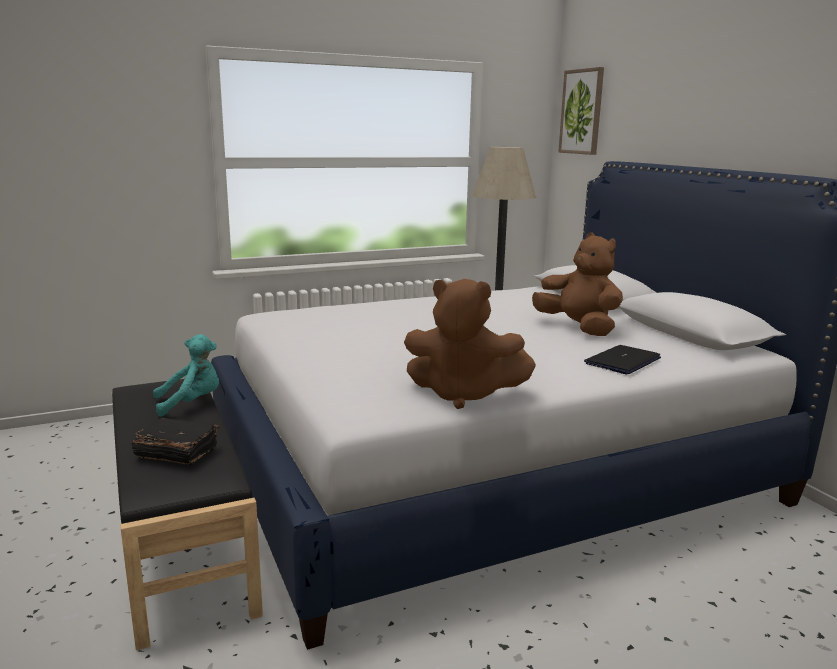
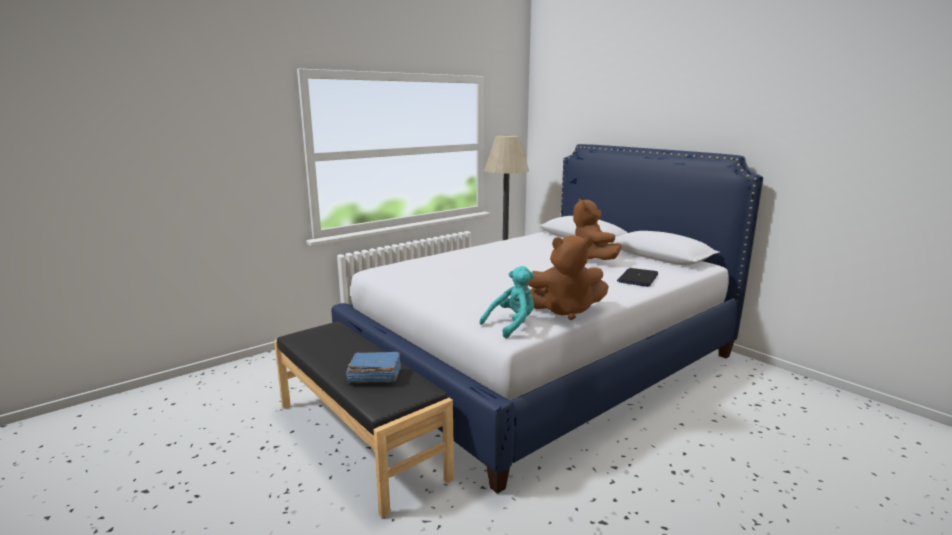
camera: 15 degrees left, 0 degrees up
black book [132,418,219,465] -> blue book [346,352,401,383]
turquoise plush toy [153,334,219,417] -> turquoise plush toy moved to [479,266,534,338]
brown plush toy [532,232,623,336] -> brown plush toy turned 135 degrees counterclockwise [573,198,621,260]
picture [558,67,604,155] -> none

